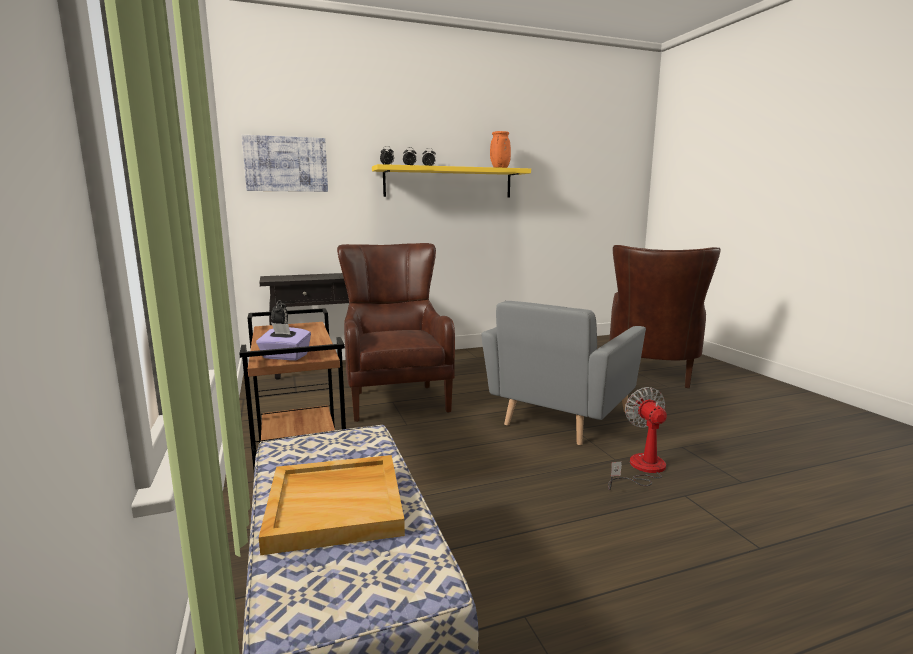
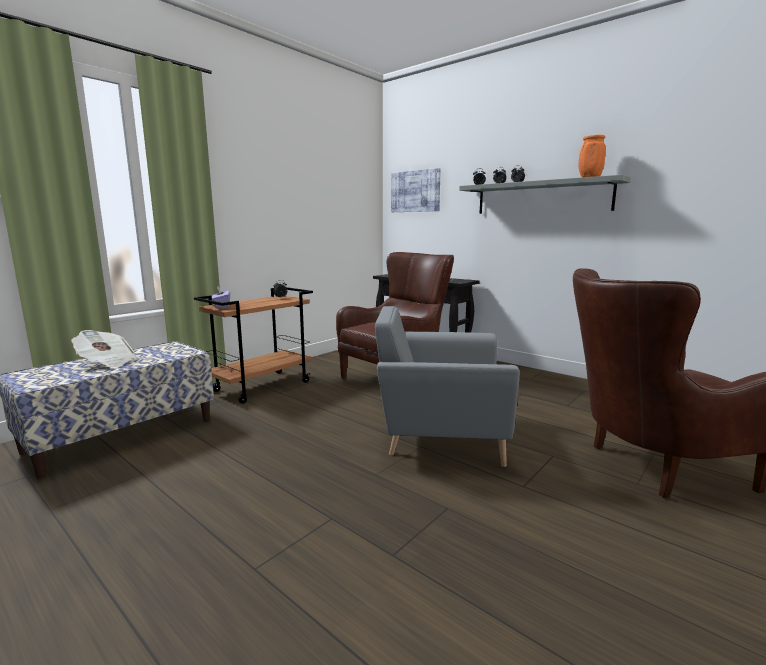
camera: 60 degrees right, 0 degrees up
beige tray [259,455,405,555] -> newspaper [71,330,136,368]
yellow shelf [372,164,531,198] -> grey shelf [459,175,631,214]
fan [608,387,667,490] -> none

